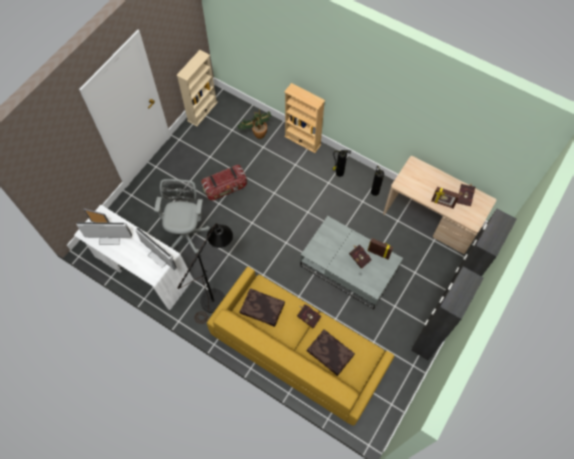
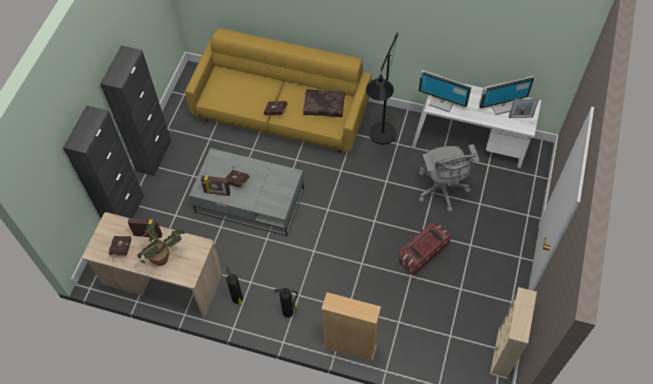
camera: 165 degrees right, 5 degrees down
potted plant [237,109,271,139] -> potted plant moved to [137,223,185,266]
brown pillow [307,330,355,376] -> none

